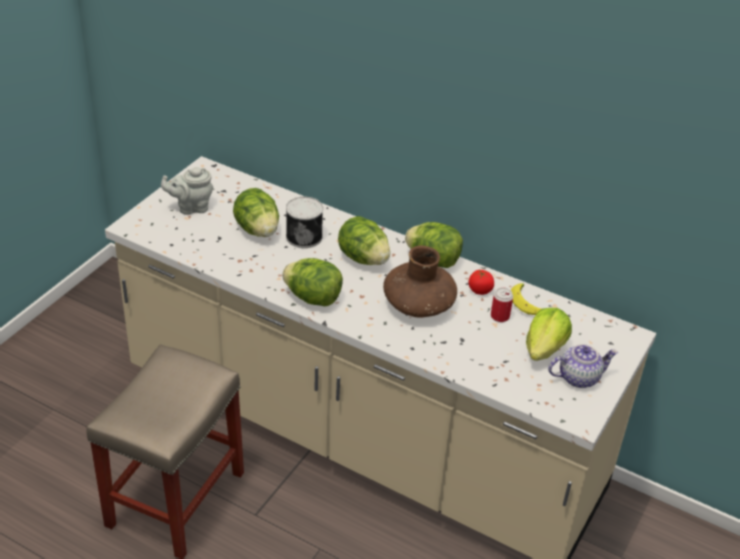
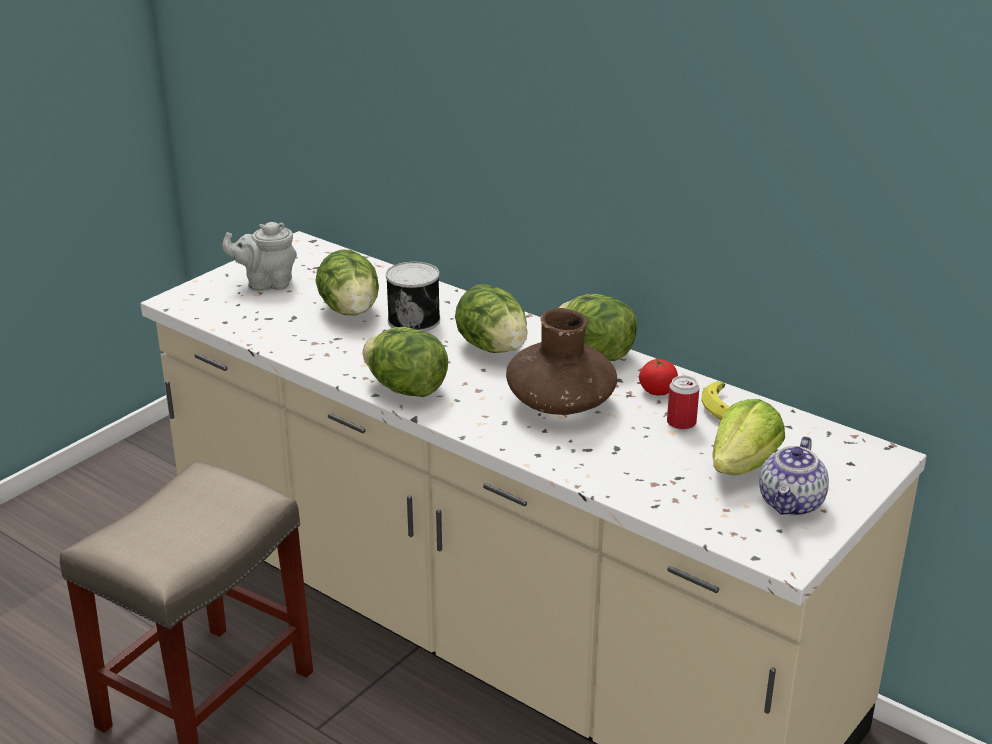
camera: 10 degrees right, 10 degrees down
teapot [548,344,618,388] -> teapot turned 120 degrees clockwise [759,436,829,516]

